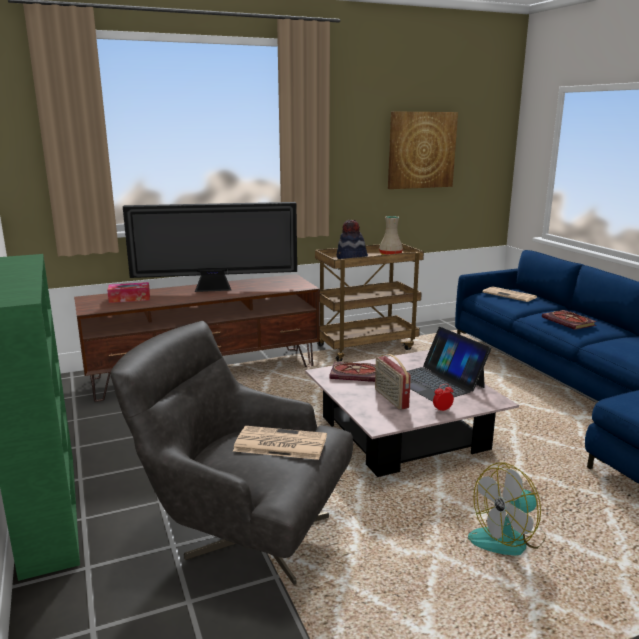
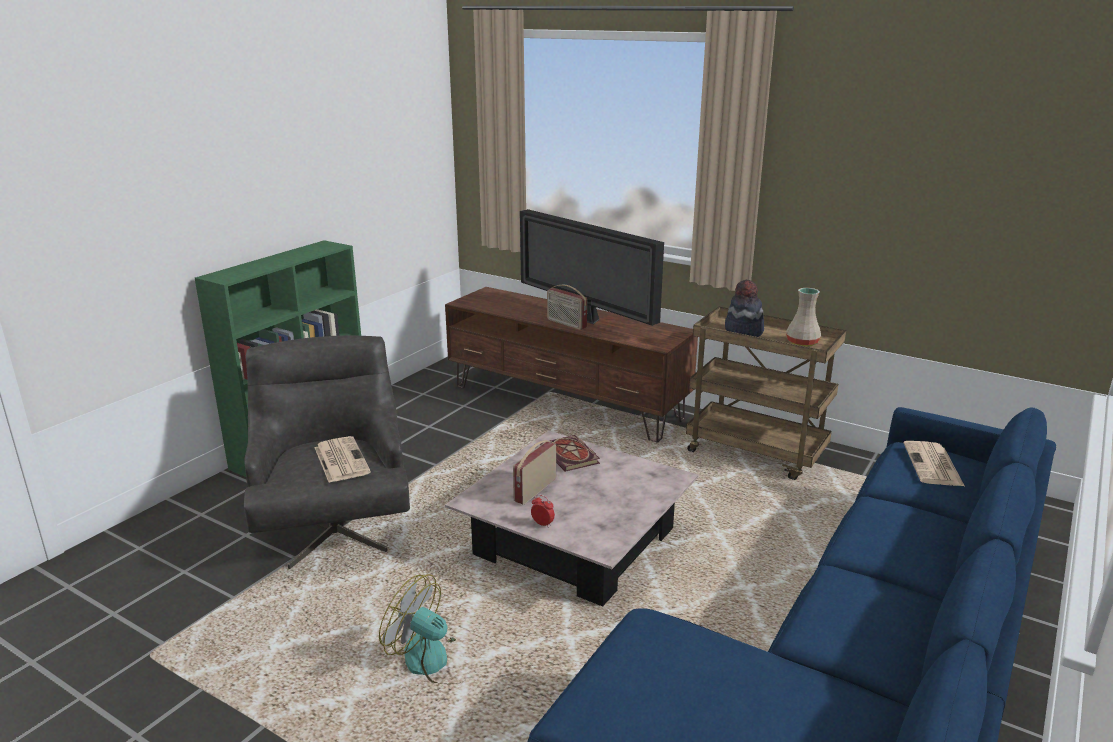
camera: 55 degrees right, 5 degrees up
tissue box [107,282,150,303] -> none
picture [388,111,458,189] -> none
laptop [407,327,491,402] -> none
book [542,310,597,330] -> none
none -> radio [547,285,587,330]

